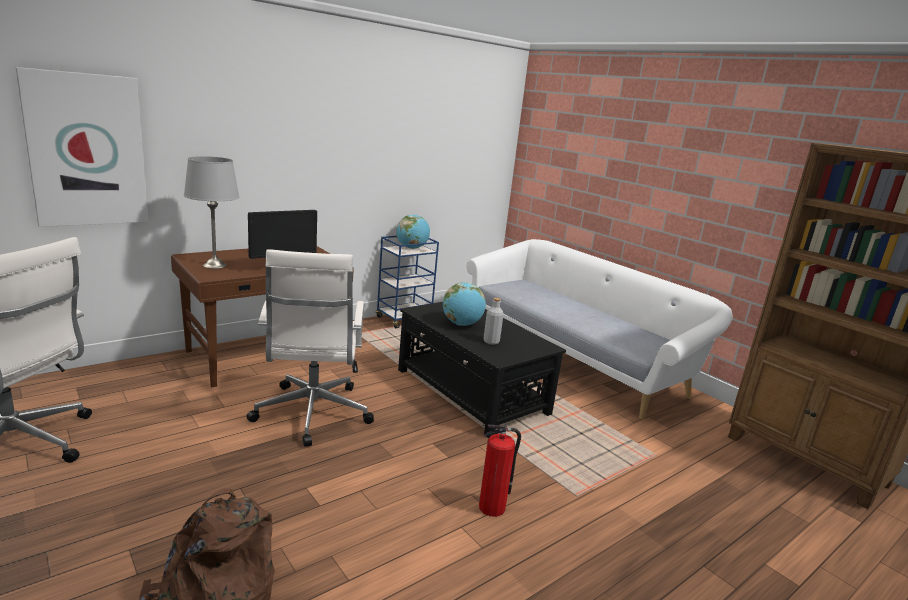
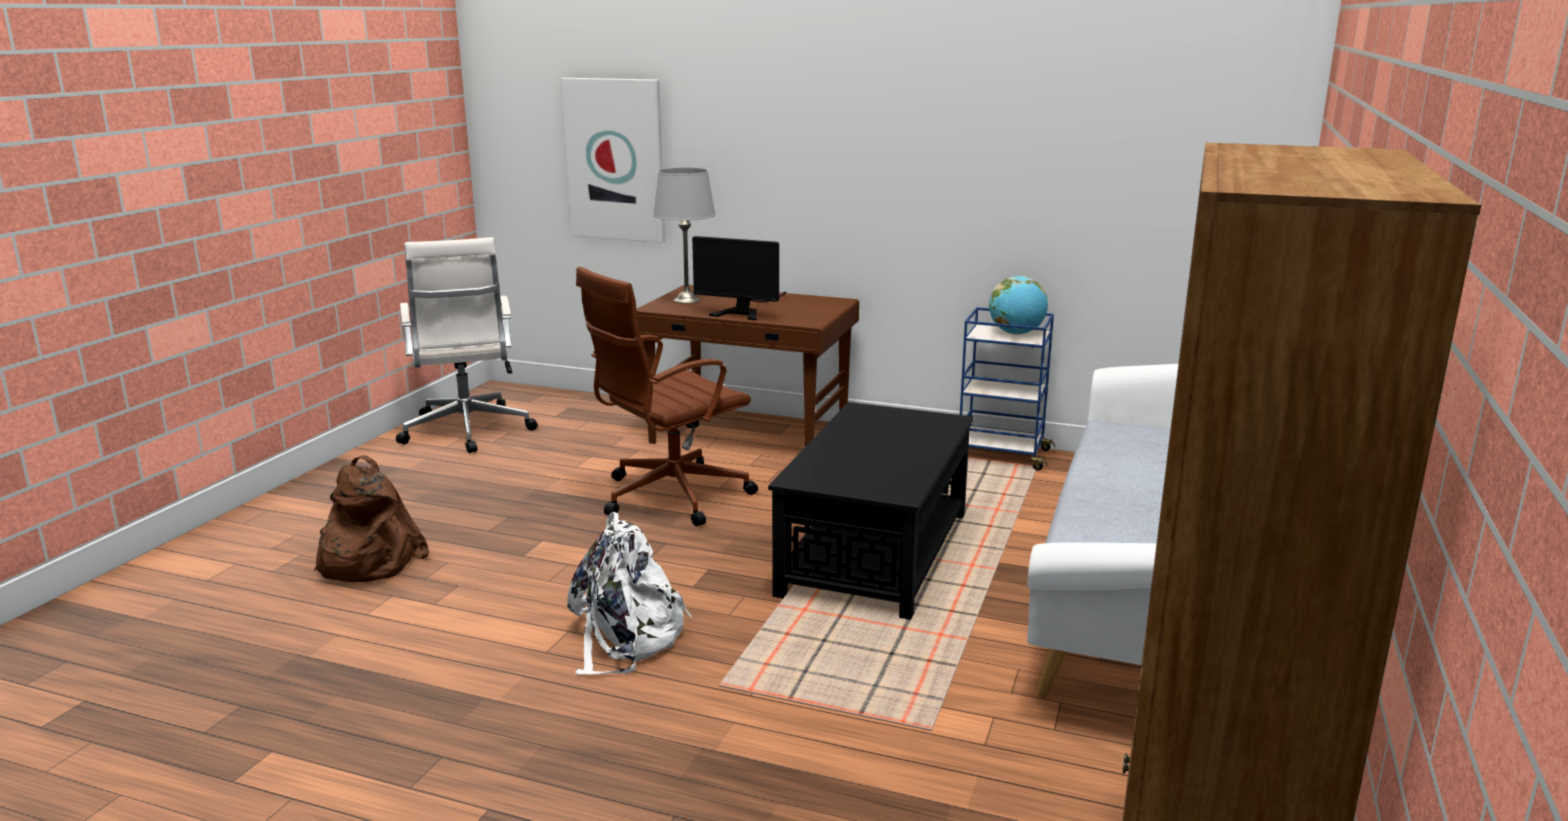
camera: 60 degrees right, 0 degrees up
white office chair [246,249,374,447] -> brown office chair [576,267,758,526]
globe [443,282,486,326] -> none
fire extinguisher [479,424,521,517] -> white backpack [567,512,692,675]
grey bottle [483,298,504,345] -> none

